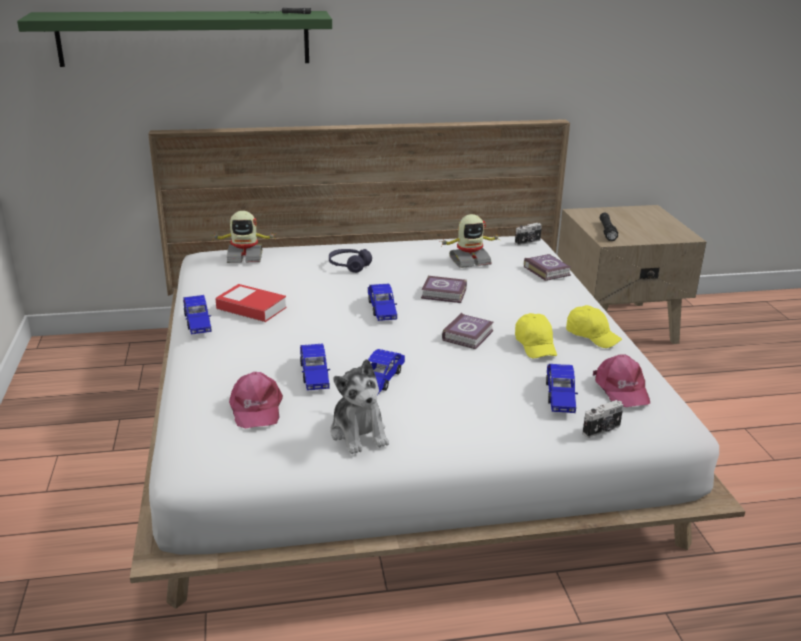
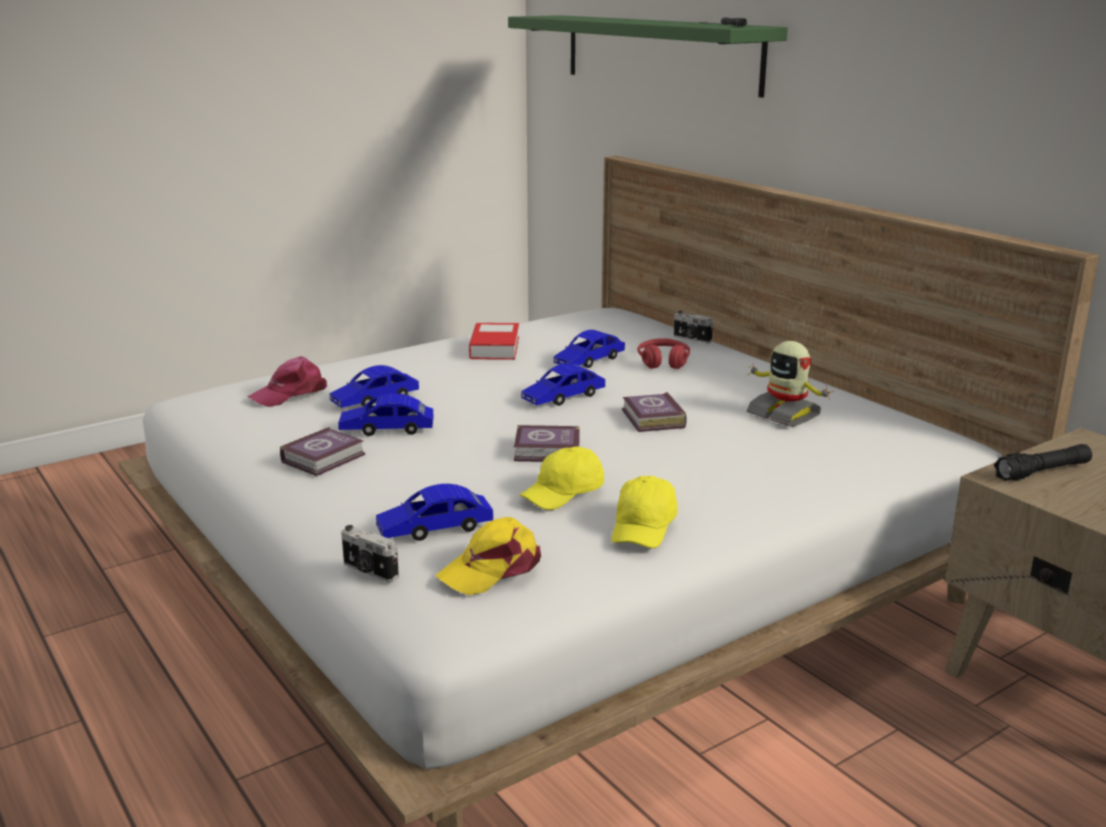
camera: 65 degrees right, 5 degrees down
blue toy car [183,295,212,335] -> blue toy car moved to [554,330,625,368]
toy robot [212,211,276,263] -> none
purple headphones [329,249,372,273] -> red headphones [637,338,690,369]
plush toy [330,359,389,454] -> none
camera [515,223,542,245] -> camera moved to [674,311,714,343]
book [524,254,571,281] -> book moved to [280,427,365,476]
pink cap [593,354,650,407] -> yellow cap [435,517,541,595]

